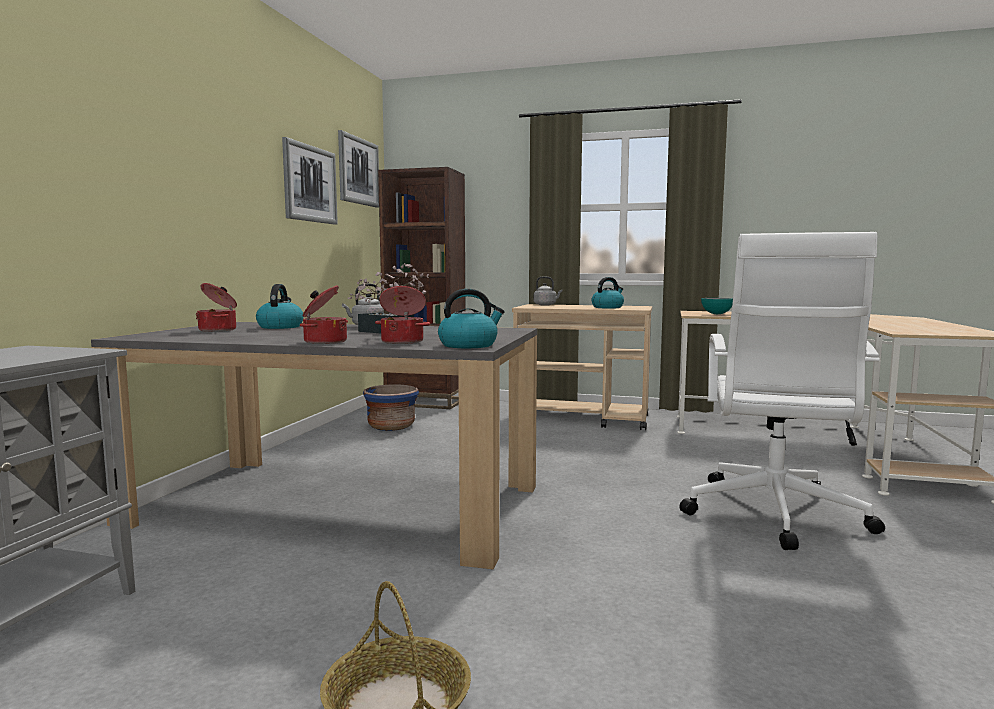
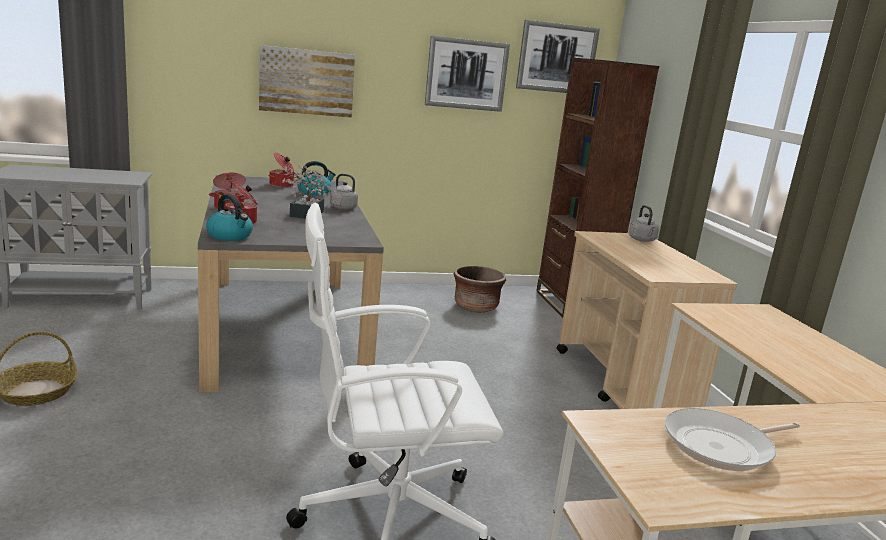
camera: 60 degrees right, 10 degrees up
blue planter [363,384,419,431] -> brown planter [454,266,506,312]
kettle [592,277,624,309] -> none
bowl [701,298,733,314] -> none
none -> picture [259,45,355,118]
none -> frying pan [665,408,800,471]

